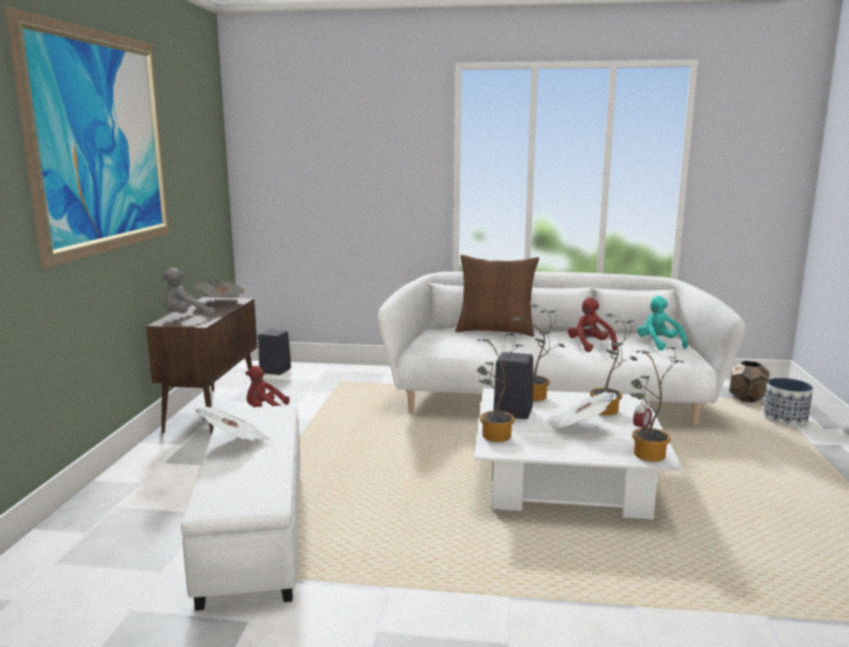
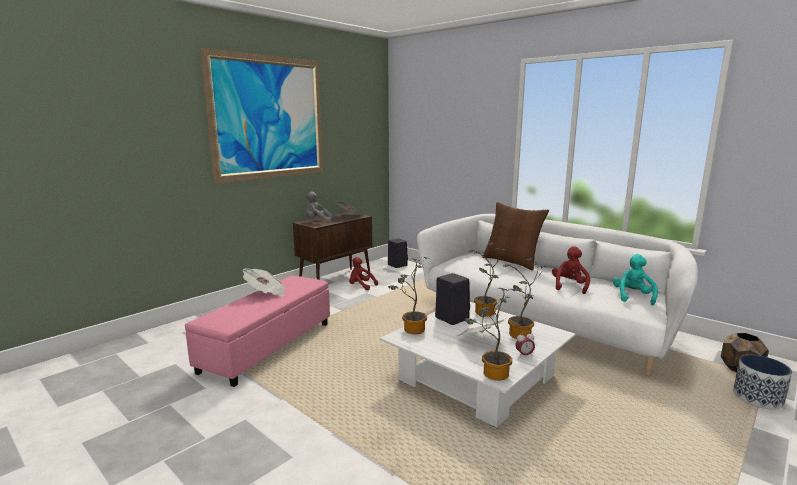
camera: 35 degrees right, 0 degrees up
white ottoman [181,405,300,611] -> pink ottoman [185,275,330,387]

